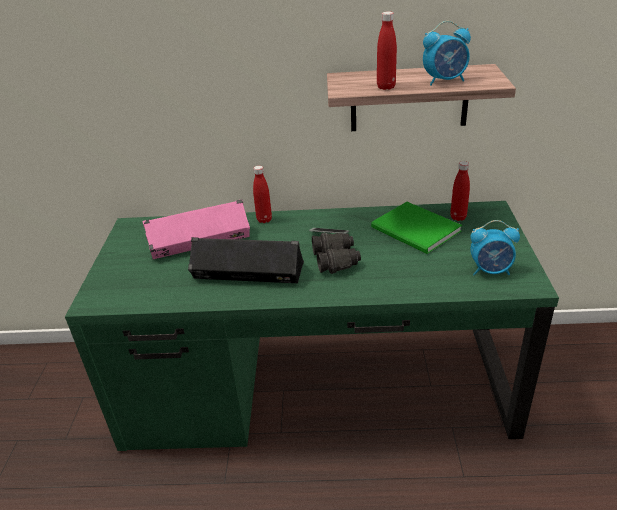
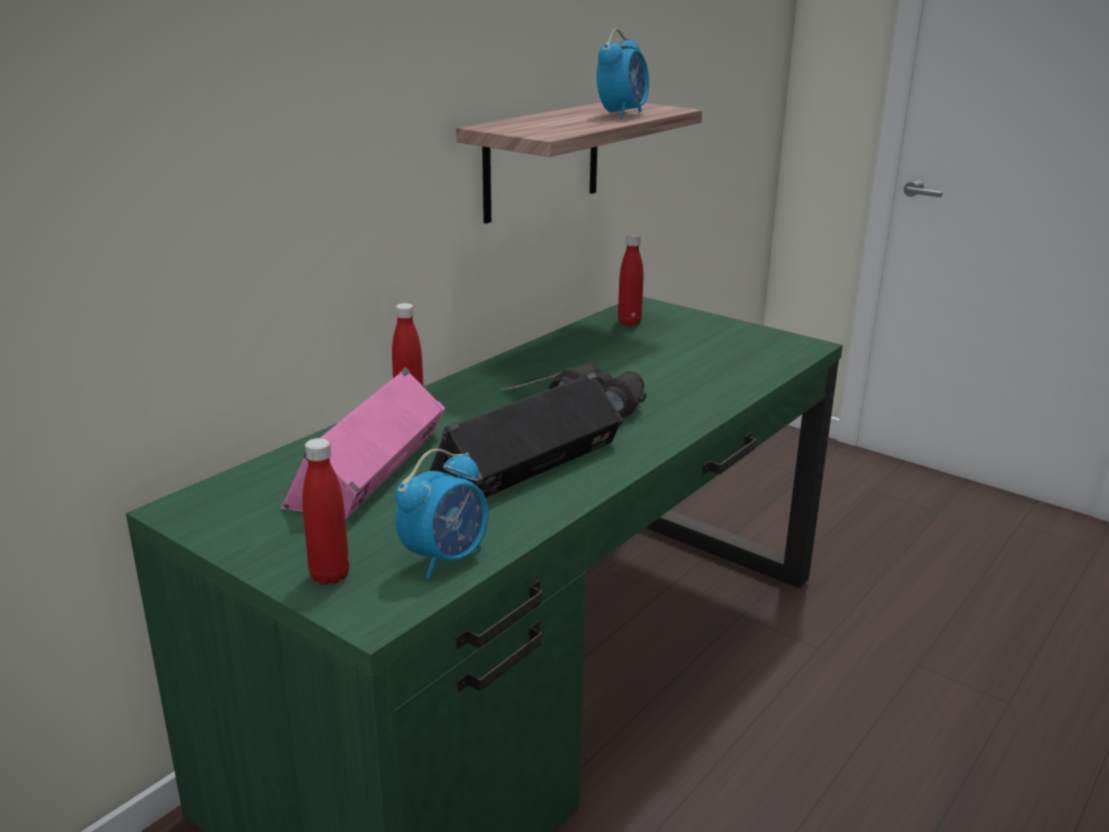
camera: 55 degrees left, 10 degrees down
green book [371,202,462,254] -> none
red bottle [377,12,397,90] -> red bottle moved to [302,438,349,585]
alarm clock [470,220,520,276] -> alarm clock moved to [395,449,489,579]

